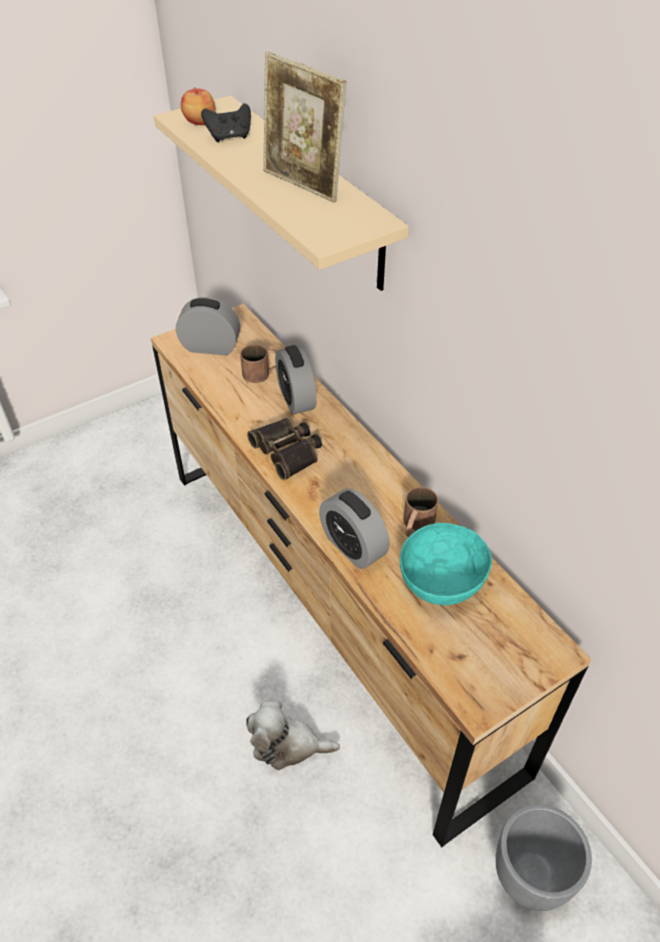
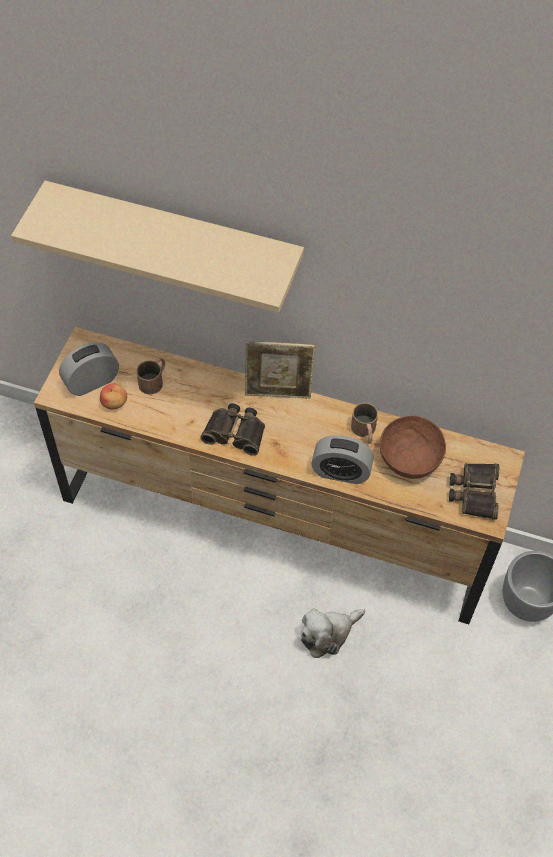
camera: 40 degrees left, 10 degrees up
apple [181,87,216,125] -> apple moved to [100,384,127,409]
black game controller [201,103,251,142] -> none
picture frame [263,51,346,203] -> picture frame moved to [245,341,316,399]
alarm clock [275,345,317,414] -> none
turquoise bowl [400,523,492,605] -> brown bowl [380,415,446,479]
none -> binoculars [449,463,500,520]

